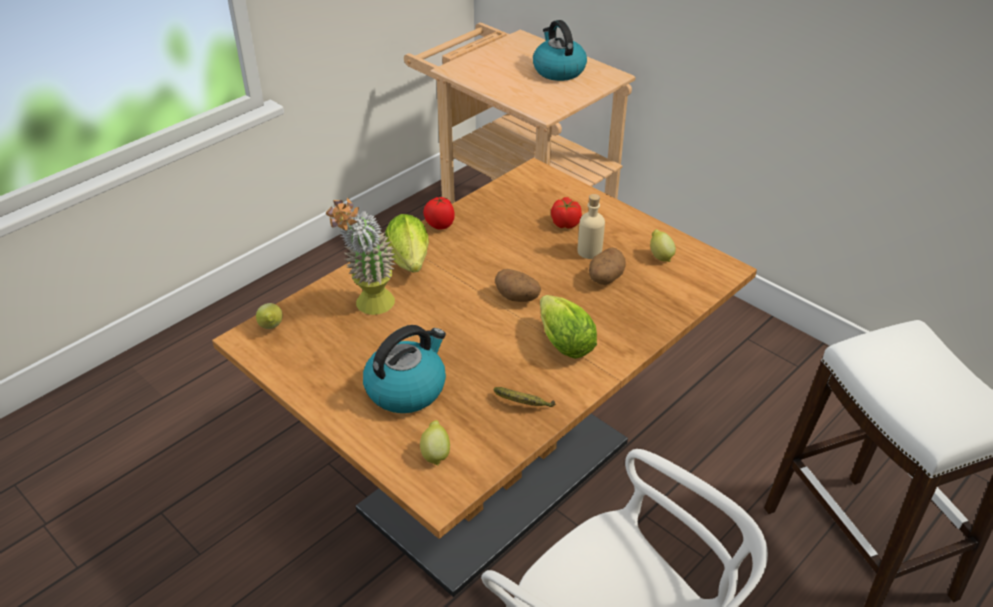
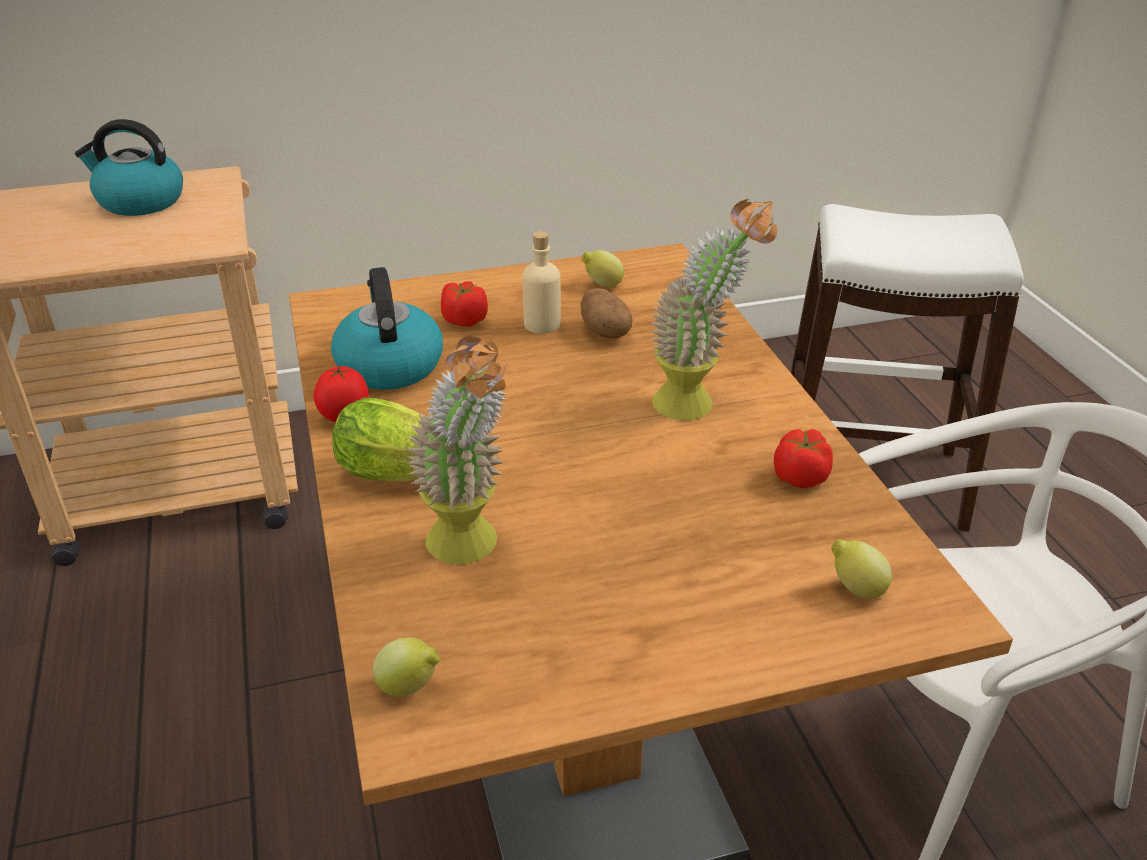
camera: 60 degrees left, 5 degrees down
kettle [363,325,446,413] -> kettle moved to [331,267,443,390]
banana [494,387,555,407] -> tomato [774,429,833,488]
potato [495,269,541,302] -> none
lettuce [540,295,597,359] -> potted plant [651,199,777,420]

